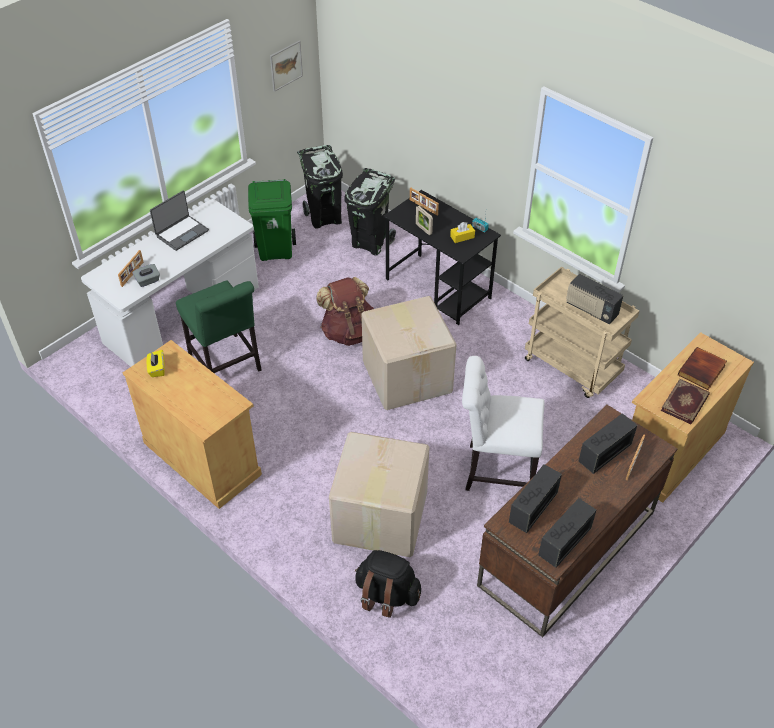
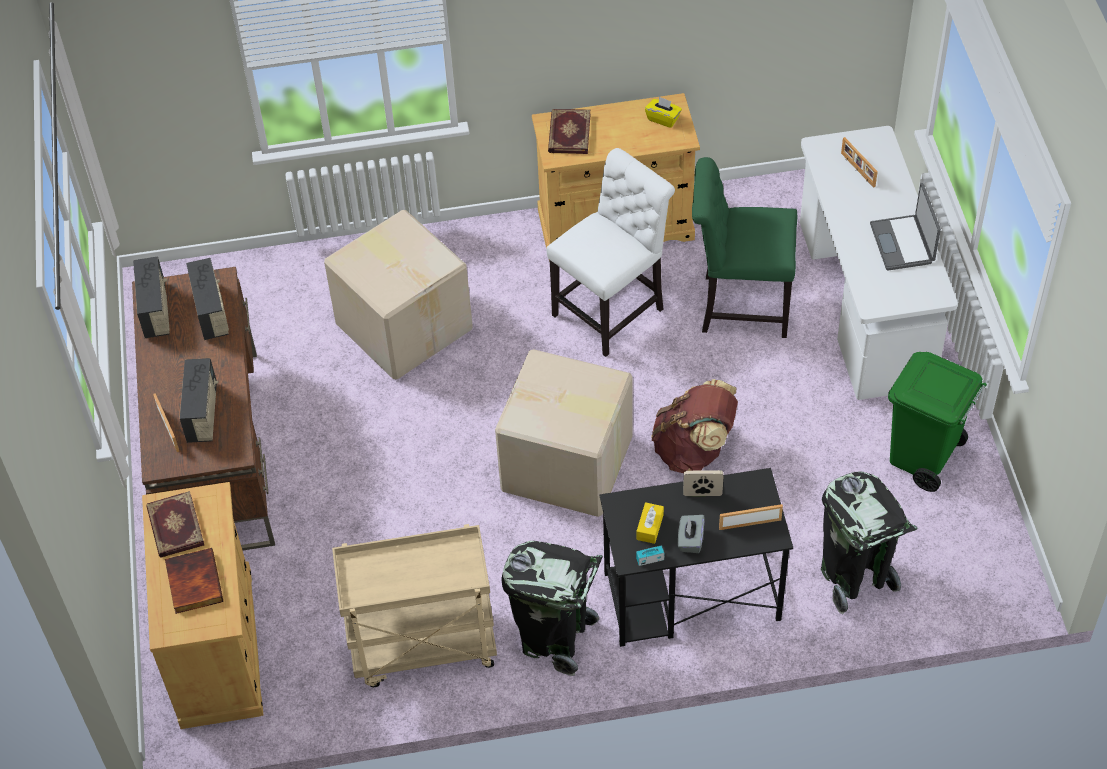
camera: 130 degrees right, 5 degrees up
grey tissue box [132,264,160,287] -> grey tissue box moved to [678,515,705,553]
picture [270,41,303,92] -> none
black trash can [297,145,343,228] -> black trash can moved to [502,541,603,676]
black backpack [355,550,421,618] -> none
white chair [462,356,545,491] -> white chair moved to [546,148,675,357]
radio [566,273,623,324] -> none
none -> book [548,109,590,154]

